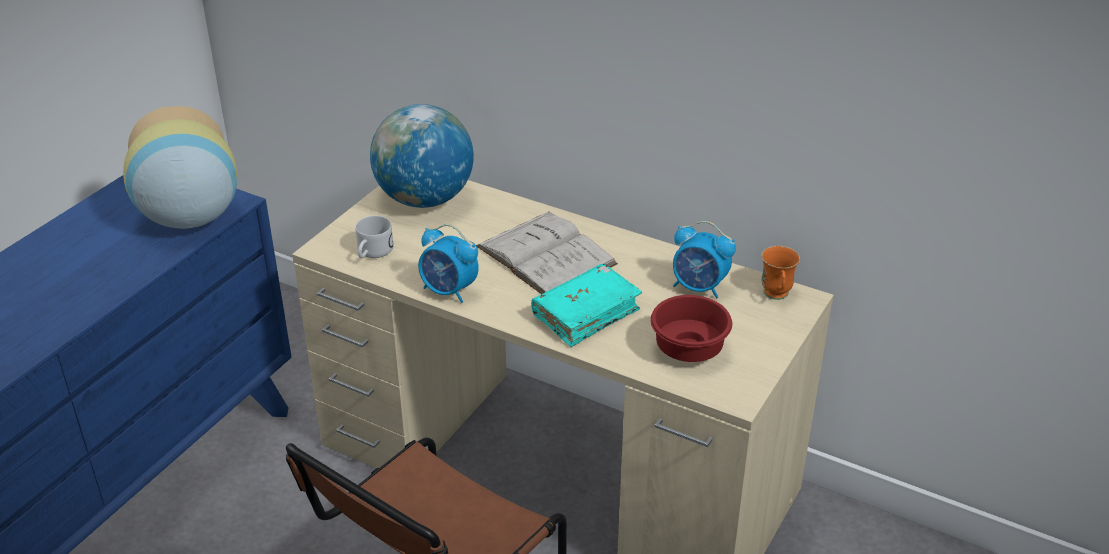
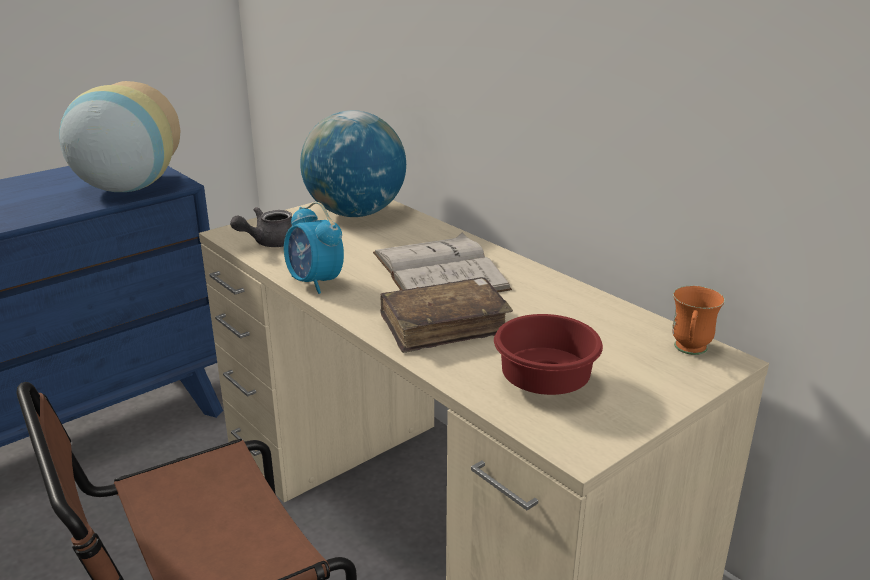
camera: 20 degrees right, 10 degrees down
white mug [355,216,394,258] -> grey teapot [230,207,292,247]
turquoise book [531,264,642,347] -> brown book [380,277,513,353]
alarm clock [673,221,736,299] -> none

